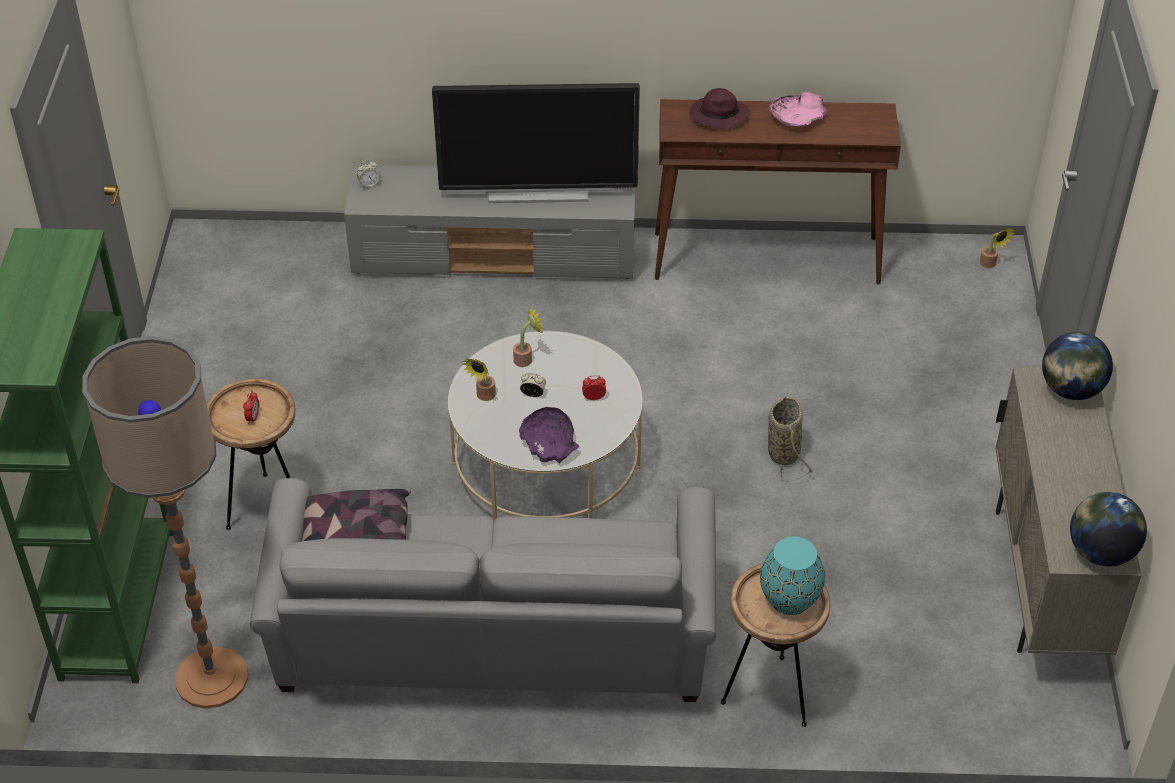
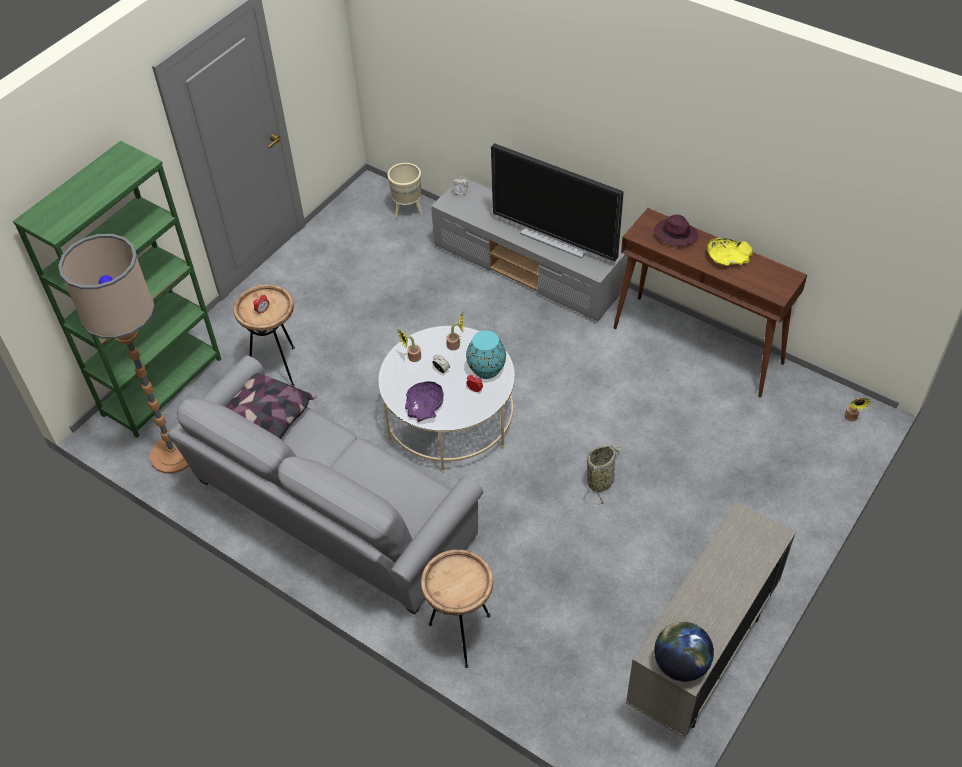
camera: 35 degrees right, 5 degrees up
turquoise vase [760,537,825,615] -> turquoise vase moved to [466,330,506,379]
pink bowl [770,92,827,127] -> yellow bowl [707,238,753,266]
globe [1042,332,1113,400] -> none
none -> beige planter [387,163,423,219]

